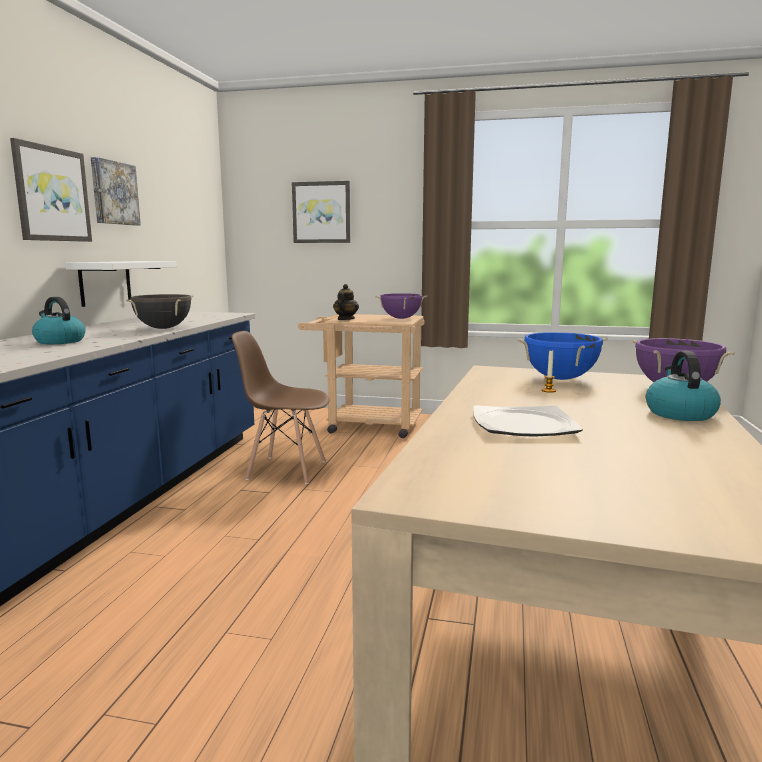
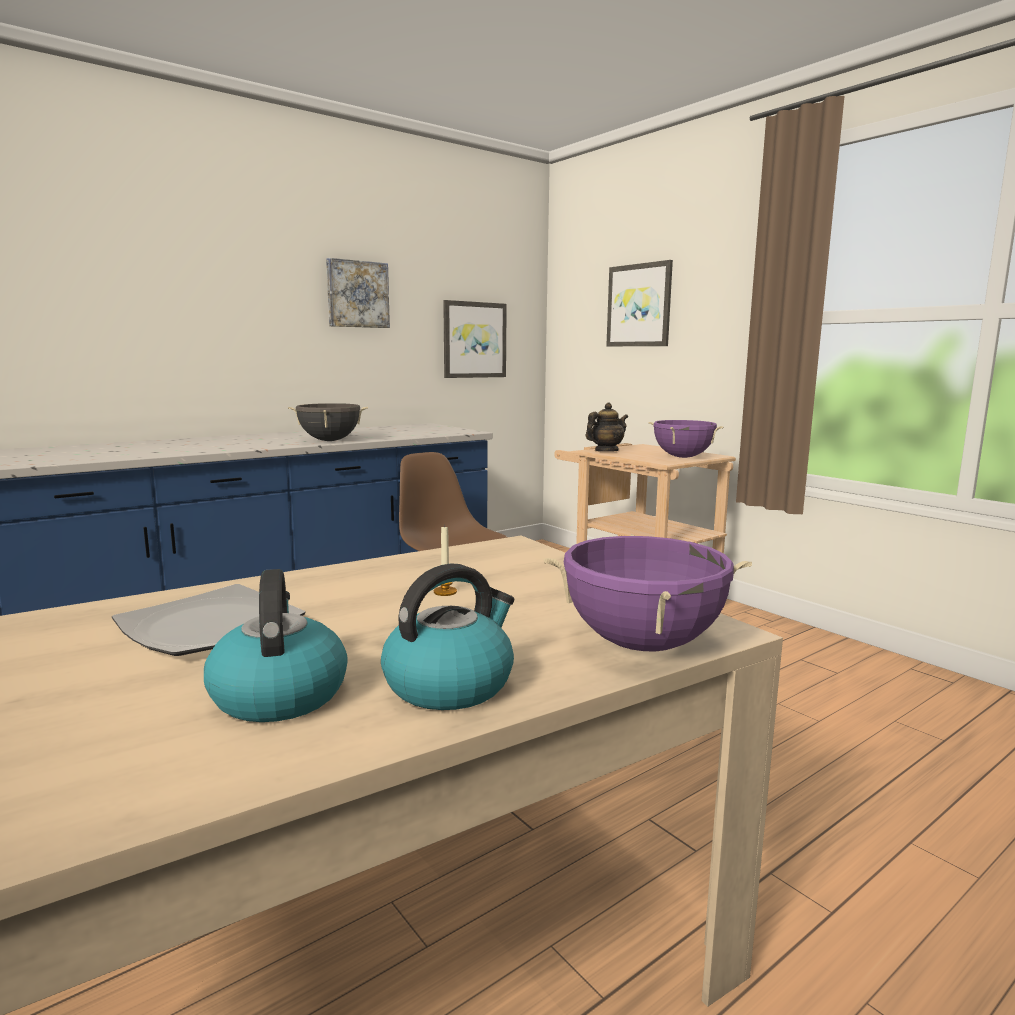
camera: 40 degrees right, 0 degrees up
picture [10,138,92,242] -> picture moved to [443,300,507,378]
kettle [32,297,85,344] -> kettle moved to [204,569,348,722]
white shelf [65,261,177,307] -> none
blue cooking pot [517,332,608,380] -> none

